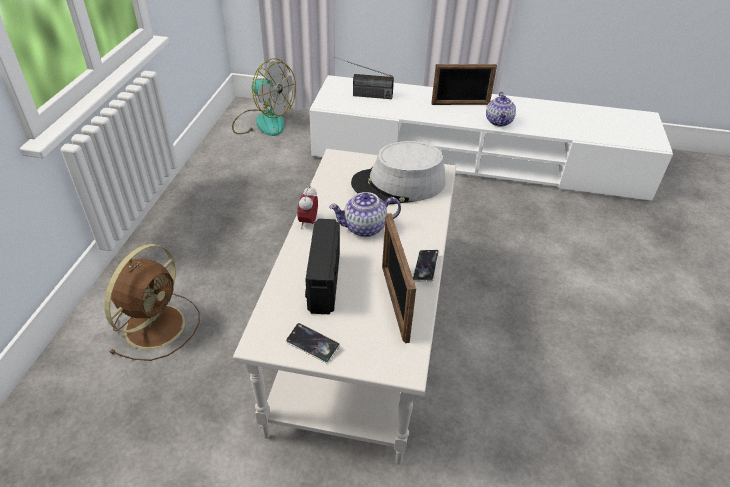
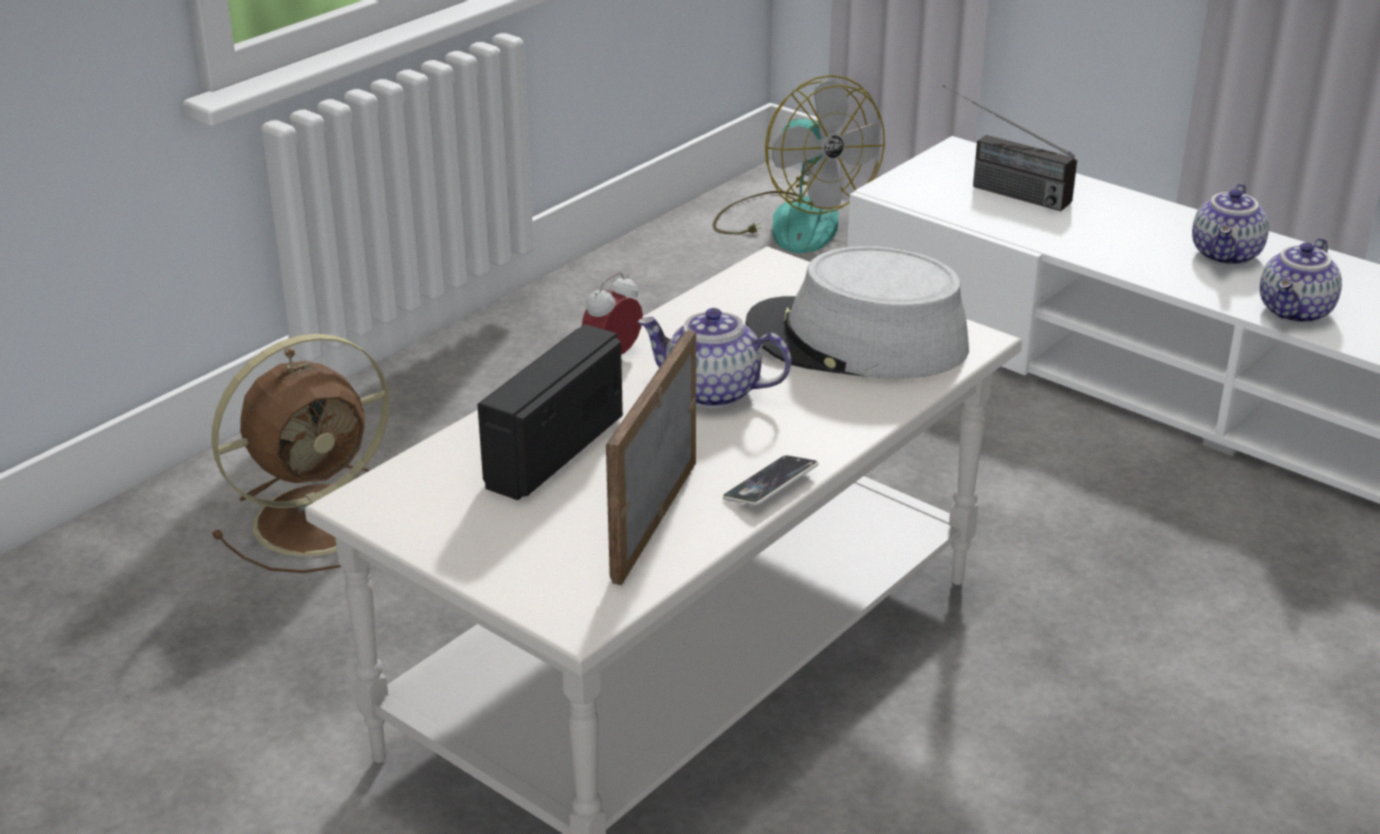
camera: 30 degrees right, 10 degrees down
phone [286,323,340,363] -> none
picture frame [431,64,497,105] -> teapot [1192,183,1269,266]

